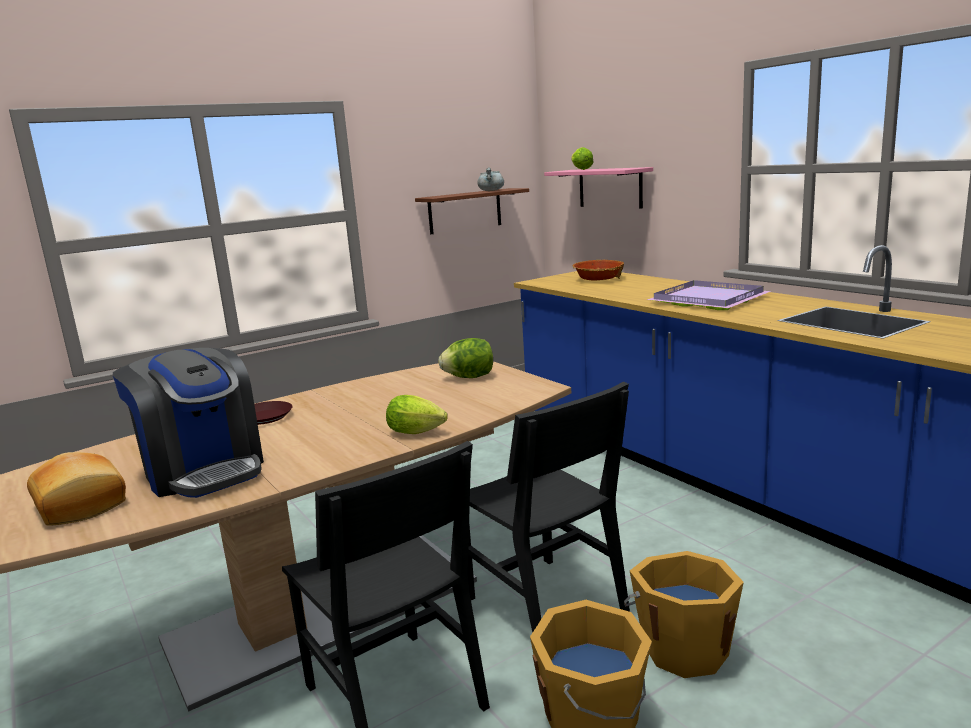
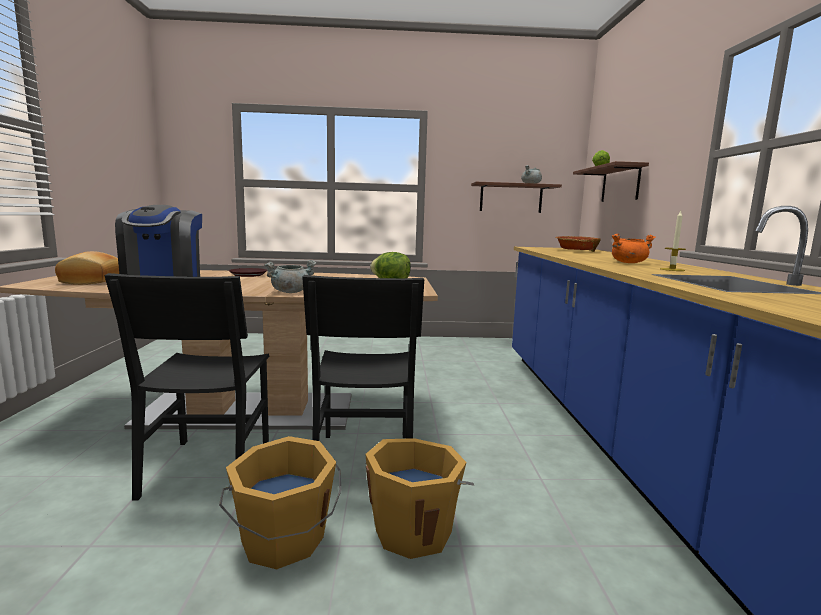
camera: 30 degrees right, 5 degrees down
lettuce [386,395,448,434] -> grey cooking pot [265,260,316,293]
pink shelf [544,167,653,209] -> brown shelf [573,161,649,202]
purple tray [647,280,771,310] -> orange cooking pot [611,234,656,263]
none -> candle [660,211,686,271]

